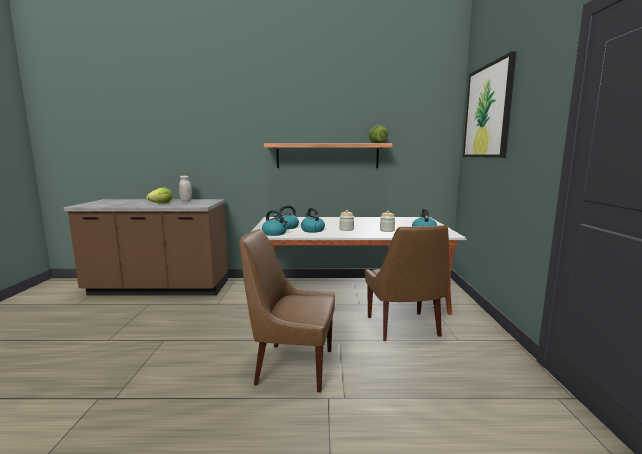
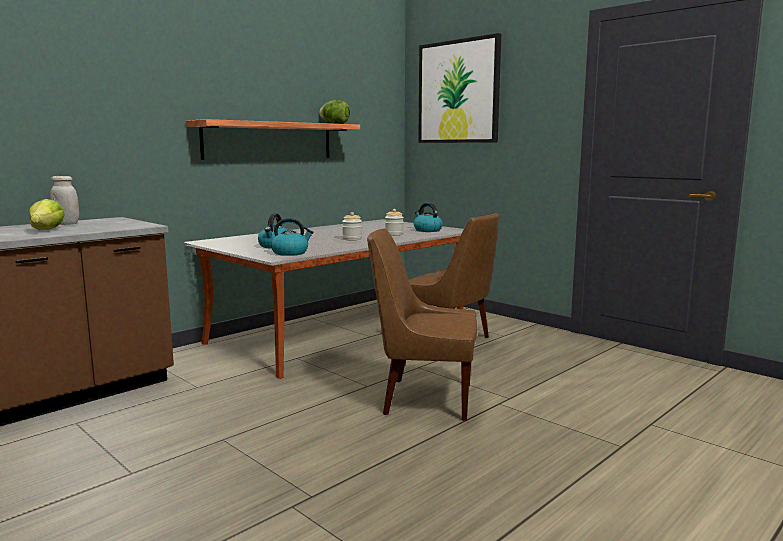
camera: 45 degrees left, 0 degrees up
brown chair [239,229,335,392] -> brown chair turned 45 degrees clockwise [367,229,477,421]
kettle [301,208,325,233] -> none

